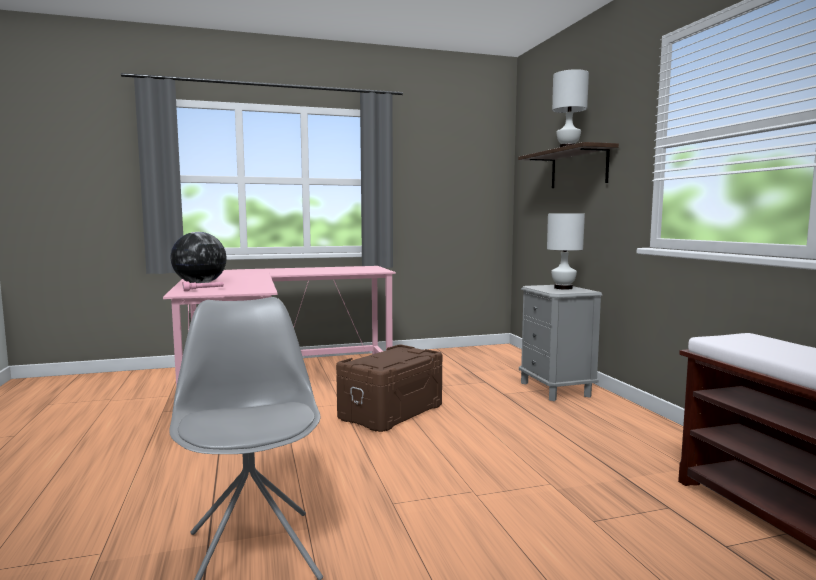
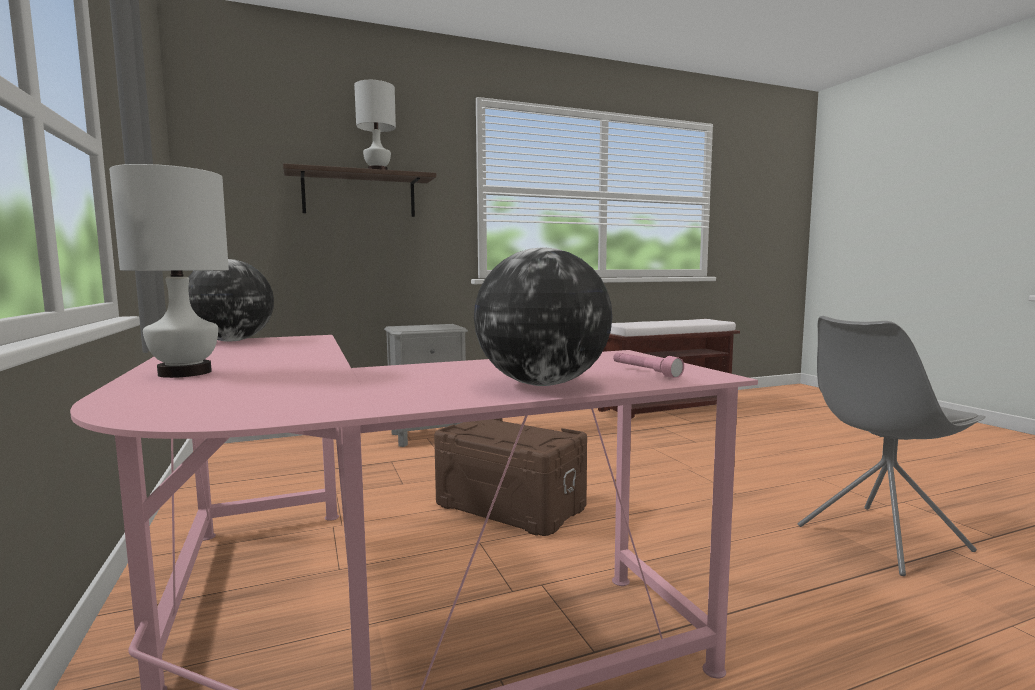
camera: 95 degrees left, 0 degrees up
white table lamp [547,213,585,290] -> white table lamp moved to [109,164,229,378]
none -> globe [188,259,274,342]

